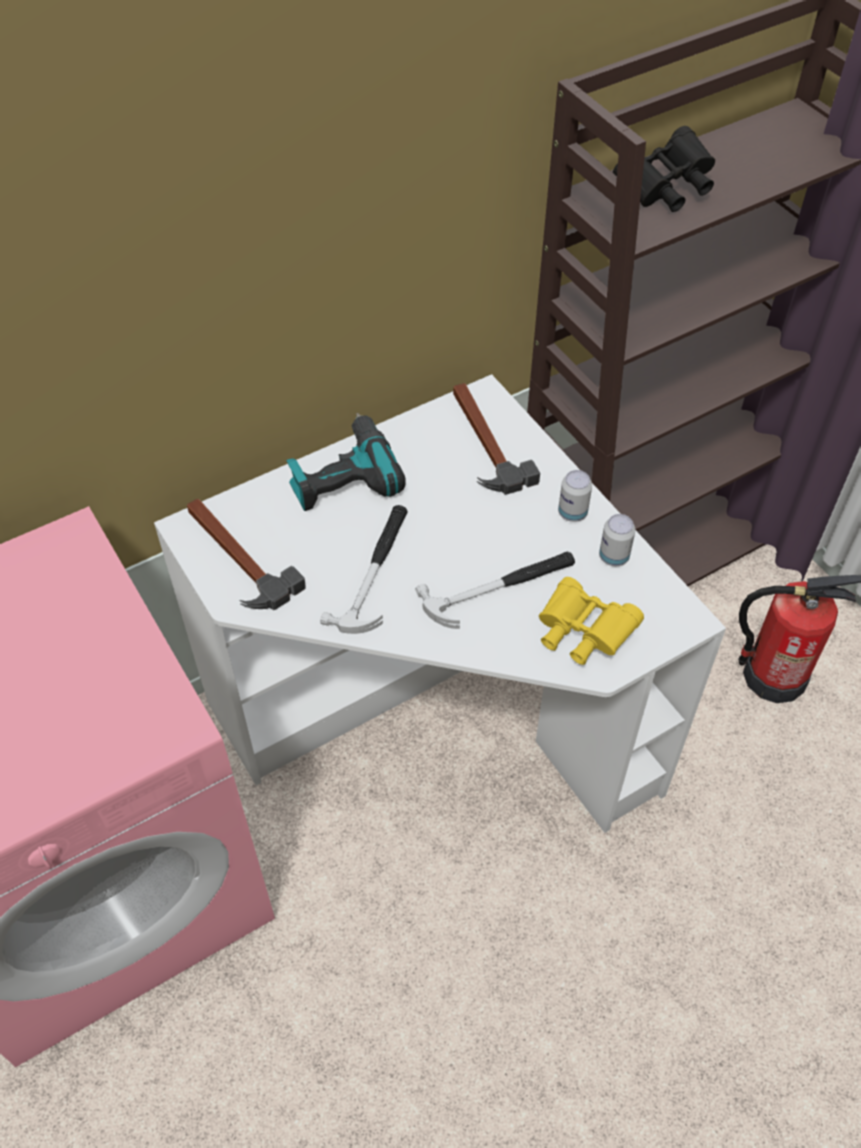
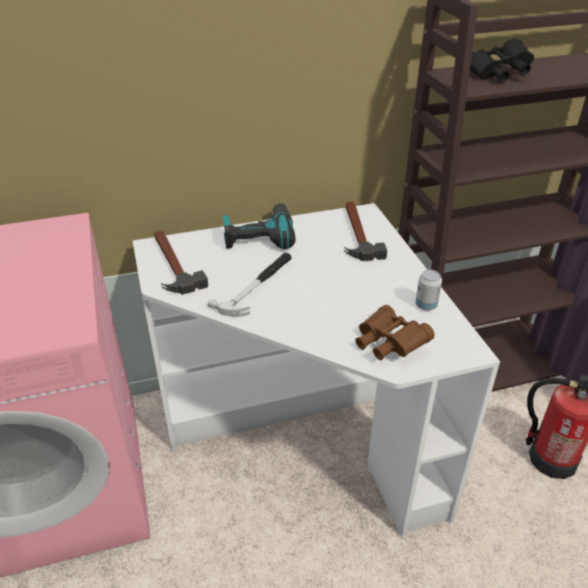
camera: 15 degrees right, 15 degrees down
hammer [415,552,575,629] -> none
yellow binoculars [539,577,644,665] -> brown binoculars [355,305,435,360]
can [558,470,592,522] -> none

